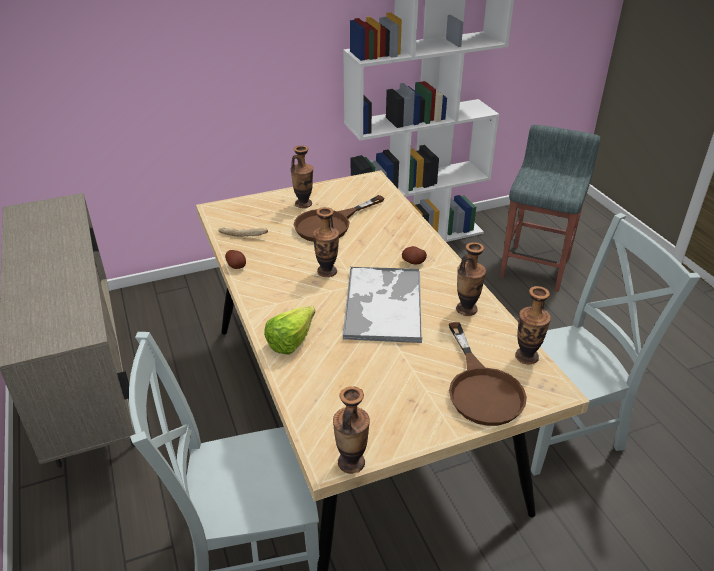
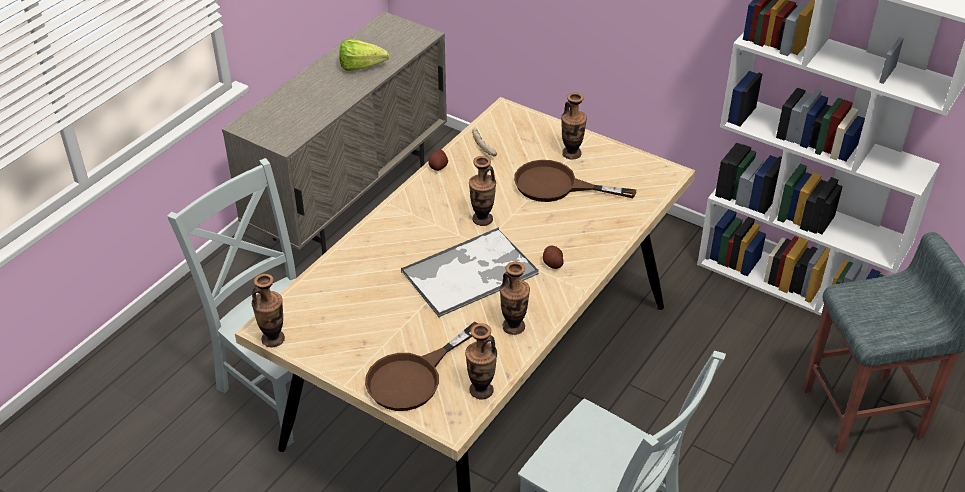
camera: 55 degrees right, 5 degrees up
lettuce [264,306,315,355] -> lettuce moved to [339,39,389,71]

